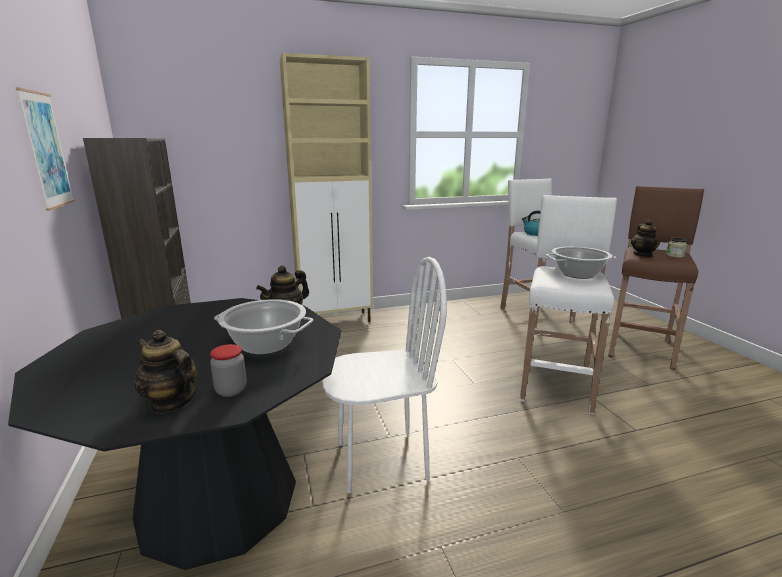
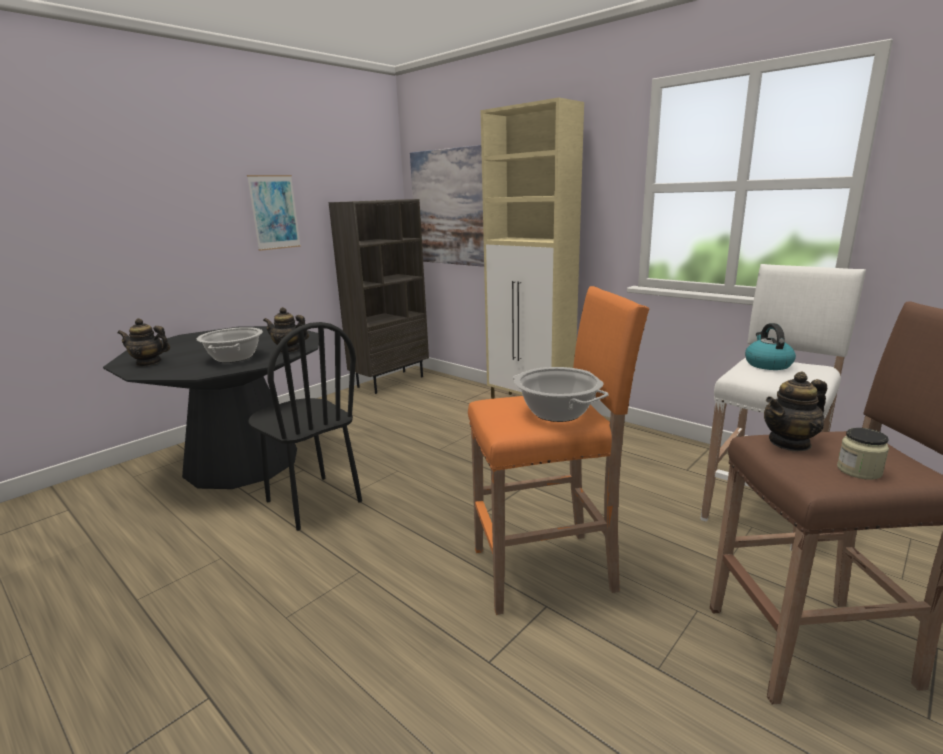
camera: 60 degrees right, 0 degrees up
teapot [134,330,197,414] -> teapot turned 90 degrees counterclockwise [117,318,170,367]
jar [210,344,247,397] -> none
white chair [322,257,447,493] -> black chair [248,322,362,531]
white stool [519,195,617,415] -> orange stool [468,286,649,615]
none -> picture [410,145,484,267]

